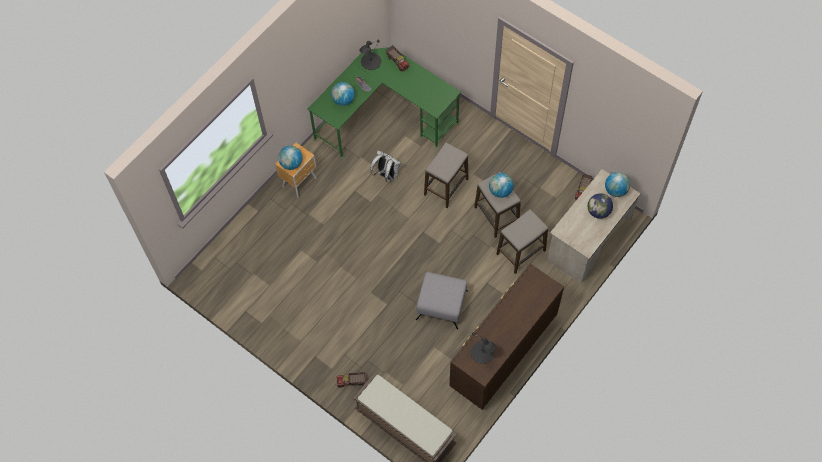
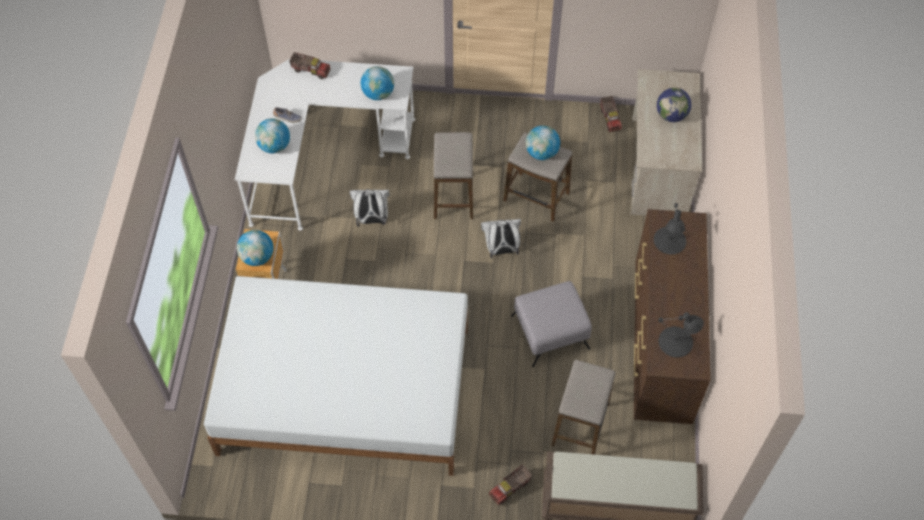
camera: 35 degrees left, 5 degrees down
green desk [308,47,461,159] -> white desk [235,58,415,231]
black table lamp [359,40,381,70] -> black table lamp moved to [654,203,686,255]
stool [496,210,548,274] -> stool moved to [551,360,616,455]
globe [605,172,630,197] -> globe moved to [361,66,394,100]
none -> white bed [204,276,468,476]
none -> white backpack [481,219,521,258]

